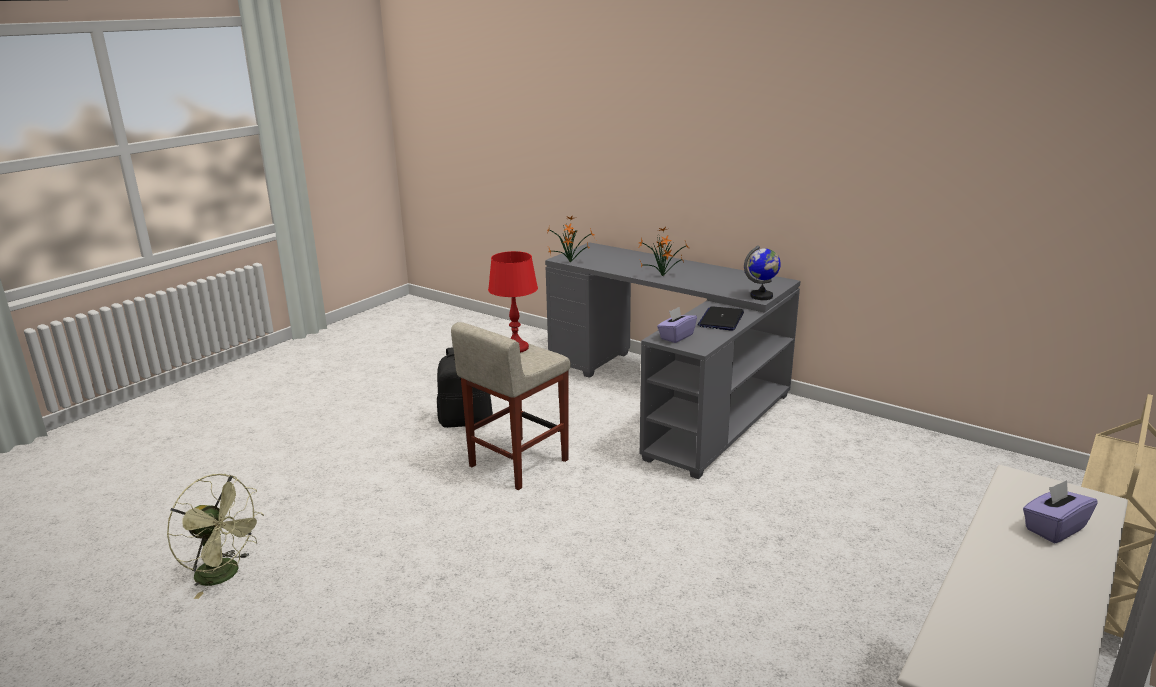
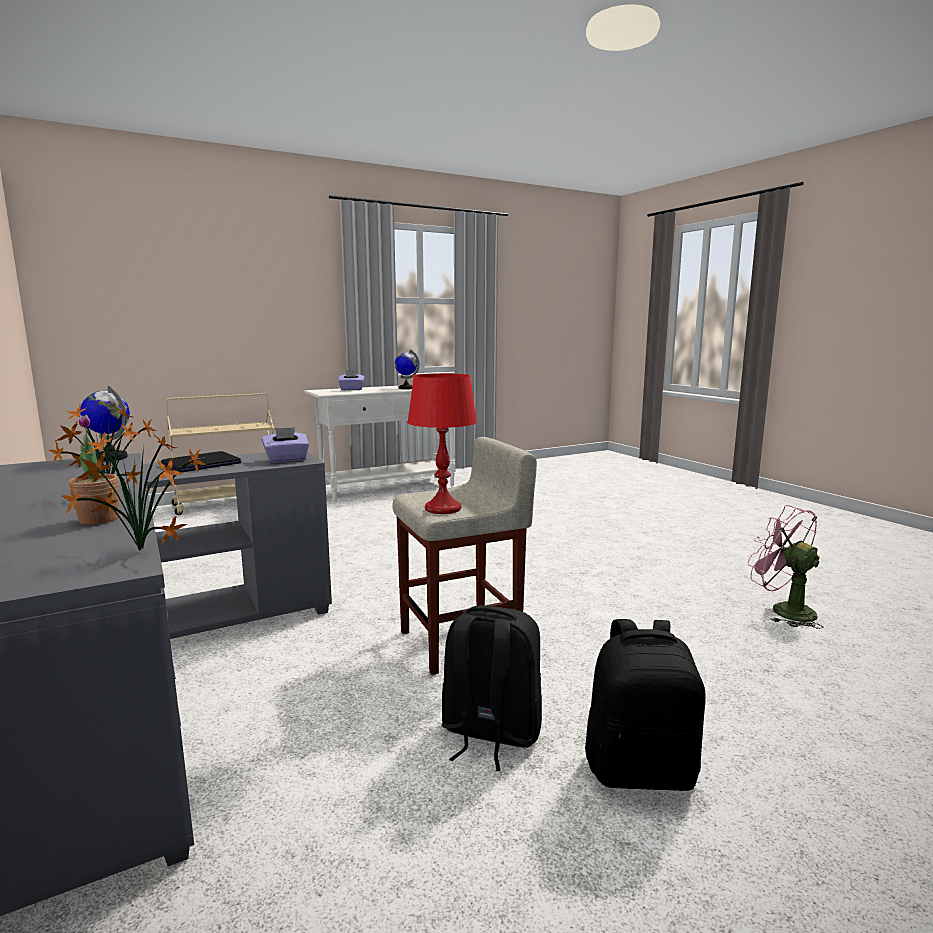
camera: 155 degrees left, 10 degrees down
green fan [167,474,264,599] -> pink fan [748,505,824,629]
none -> potted plant [69,415,119,525]
none -> globe [395,350,420,389]
none -> black backpack [585,619,705,791]

